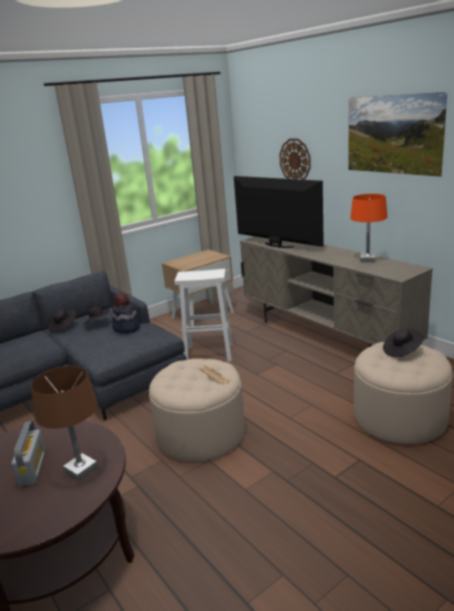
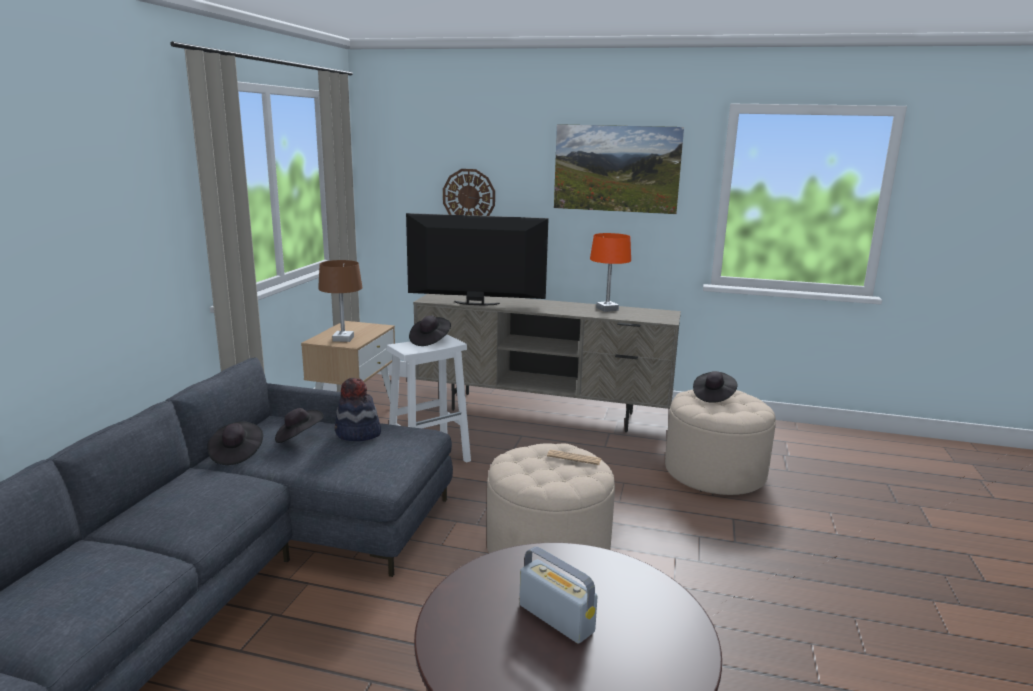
camera: 40 degrees left, 5 degrees down
brown table lamp [31,366,98,481] -> brown table lamp moved to [318,260,363,342]
none -> black hat [409,316,451,346]

